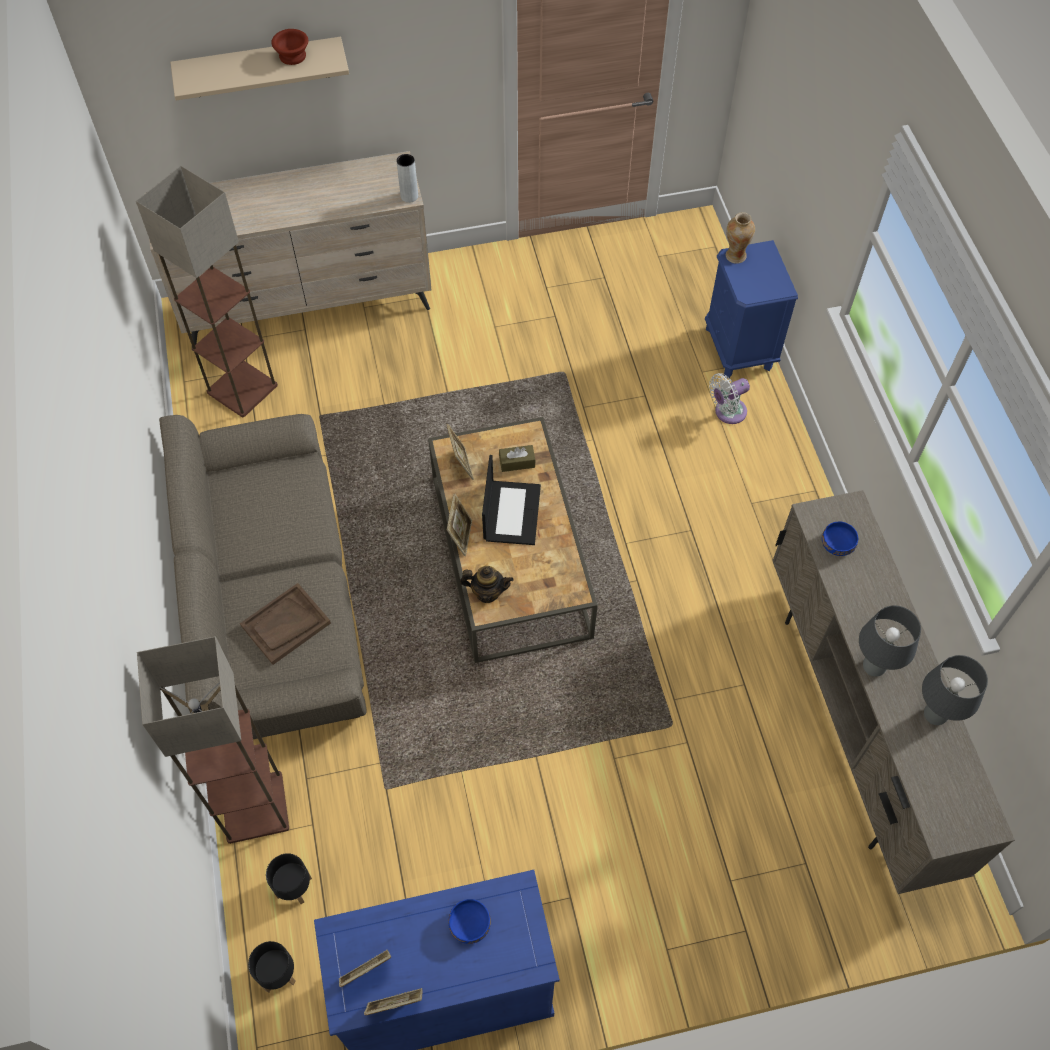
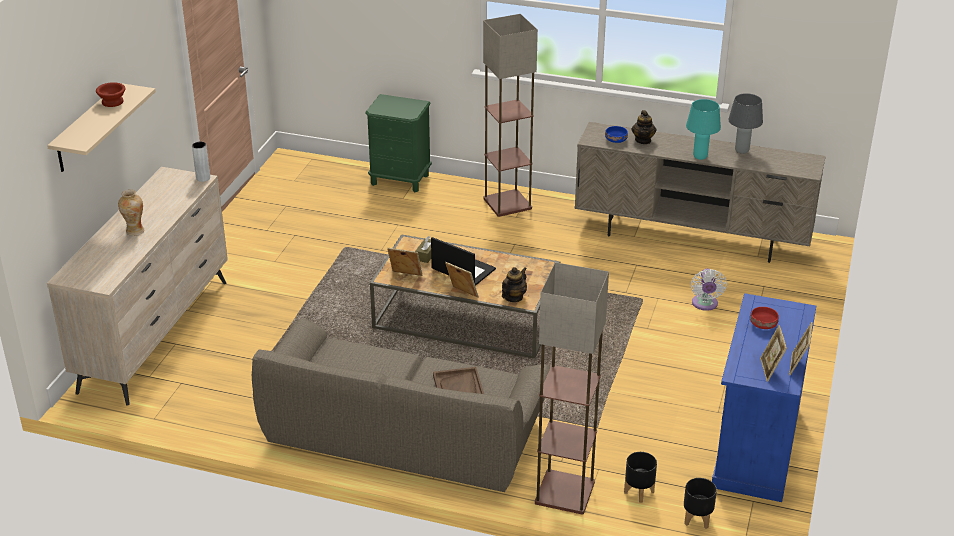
camera: 60 degrees left, 25 degrees down
floor lamp [136,166,278,418] -> floor lamp moved to [483,14,538,217]
blue bowl [448,899,491,944] -> red bowl [750,307,779,329]
blue nightstand [705,240,798,378] -> green nightstand [365,94,432,192]
white fan [709,373,750,424] -> white fan moved to [691,269,727,311]
vase [726,212,755,264] -> vase moved to [118,189,144,236]
grey table lamp [859,605,921,677] -> turquoise table lamp [686,99,721,160]
none -> teapot [631,110,656,144]

